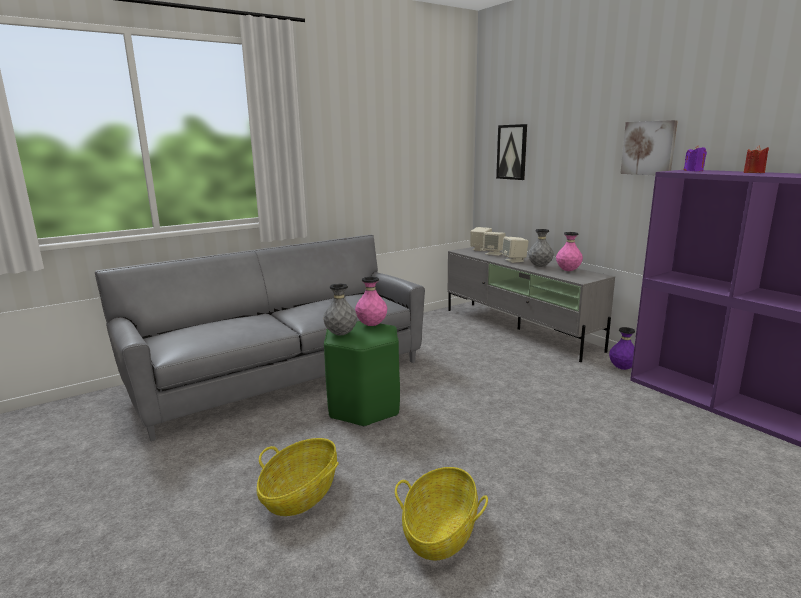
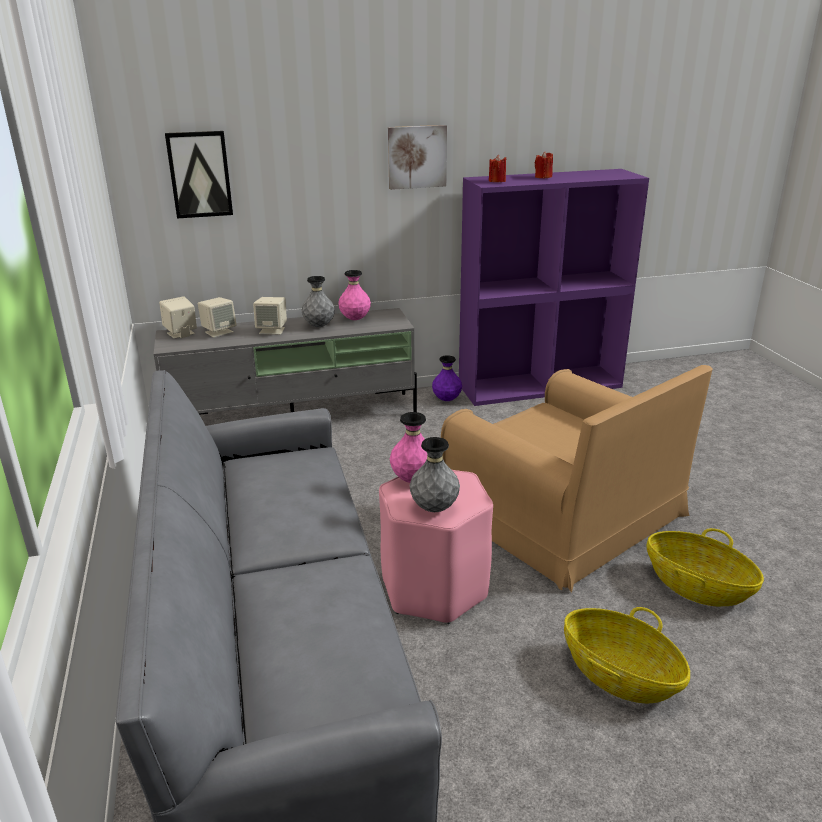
camera: 70 degrees left, 10 degrees up
green stool [324,321,400,427] -> pink stool [379,470,493,624]
purple candle [683,145,707,171] -> red candle [489,155,506,182]
none -> brown armchair [441,365,713,592]

